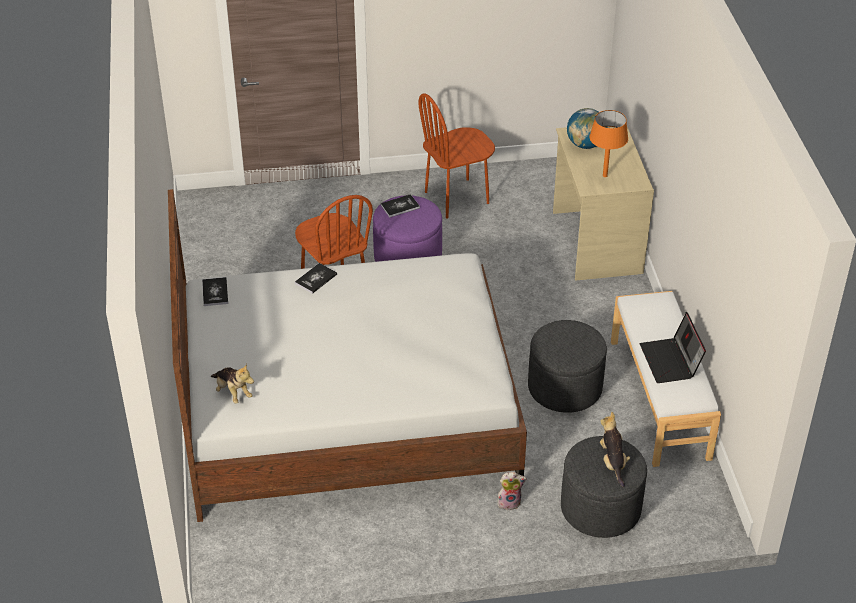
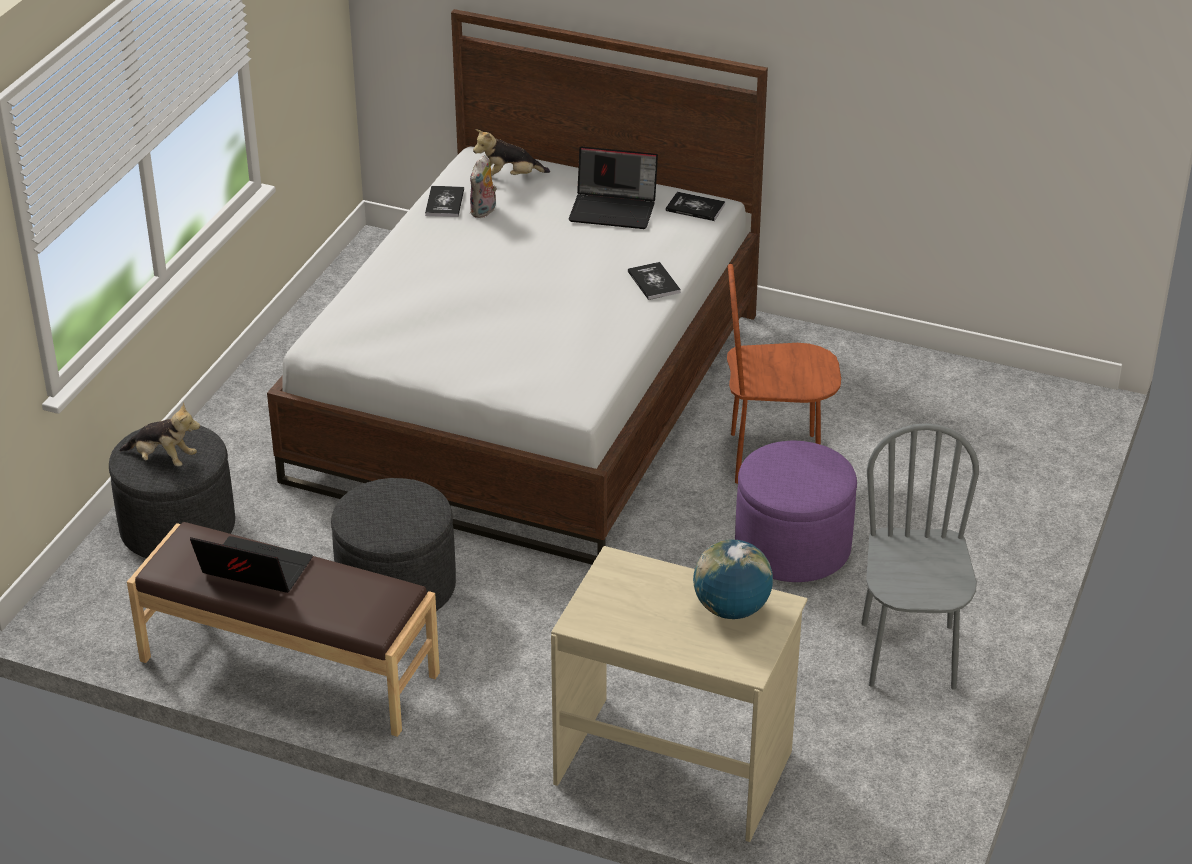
camera: 120 degrees right, 5 degrees down
book [380,194,420,217] -> book moved to [425,186,464,217]
brown chair [418,93,495,219] -> grey chair [862,423,979,689]
plush toy [497,472,527,511] -> plush toy moved to [470,155,497,218]
orange table lamp [589,110,628,177] -> none
white bench [611,291,721,467] -> brown bench [127,522,440,737]
none -> laptop [568,146,658,229]

